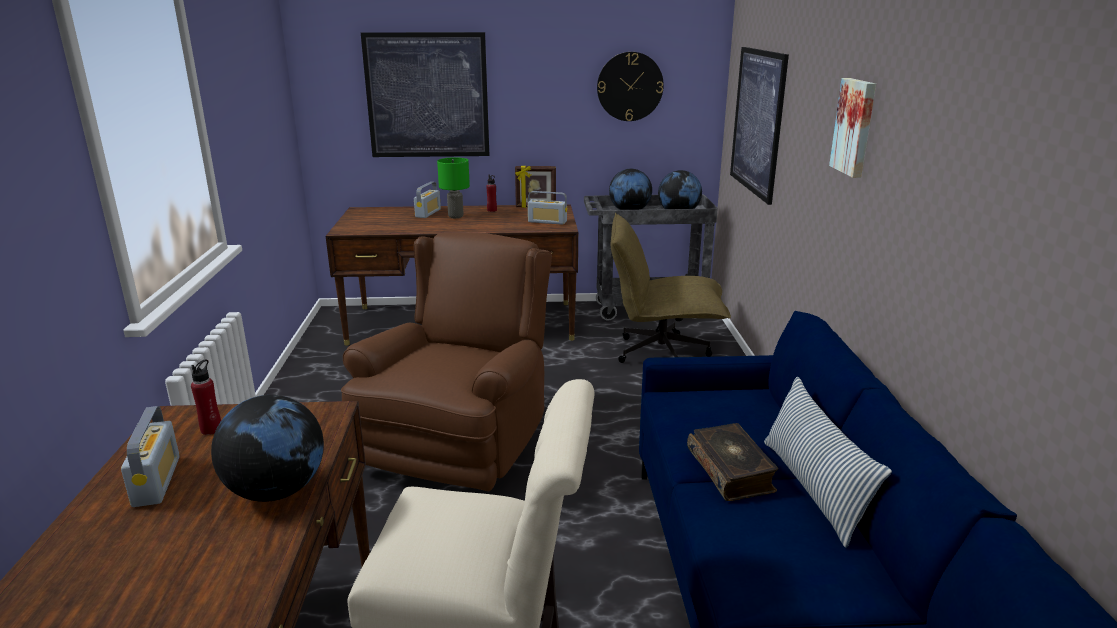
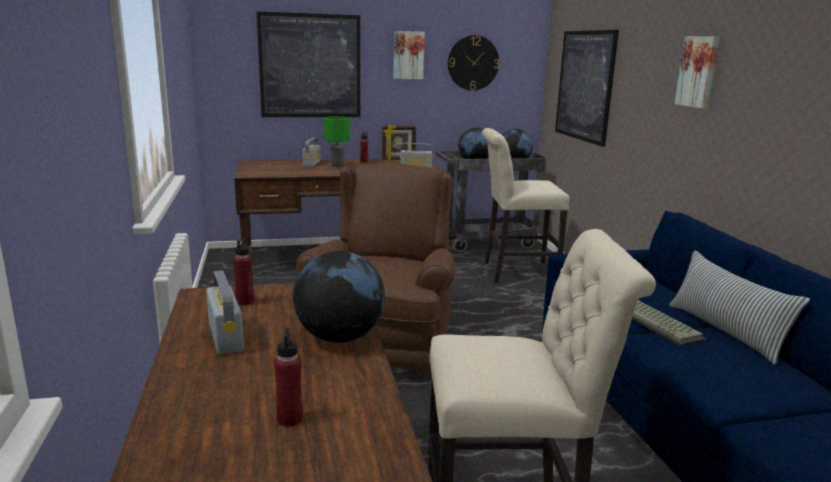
camera: 10 degrees left, 5 degrees down
beige office chair [611,213,731,363] -> beige stool [482,128,570,283]
book [687,423,778,501] -> keyboard [632,300,706,346]
none -> red bottle [274,328,303,427]
none -> picture [393,31,425,79]

